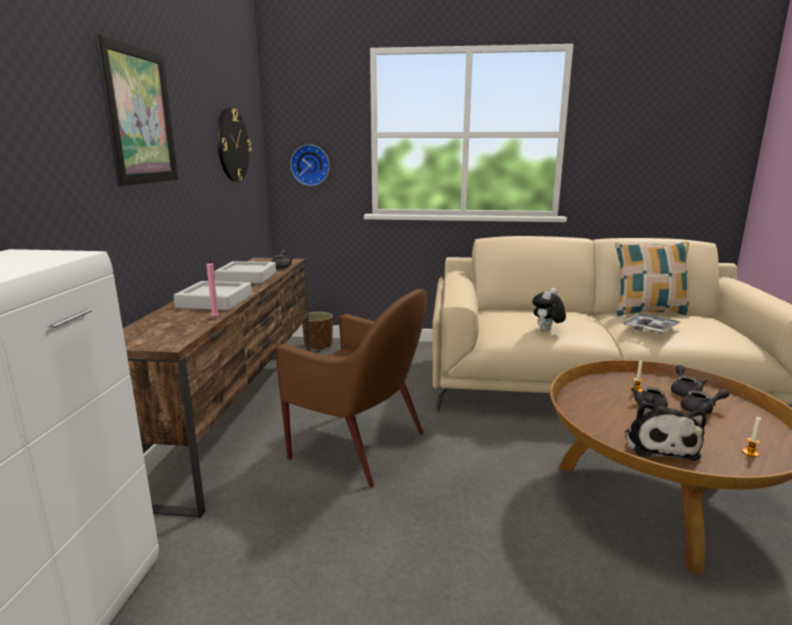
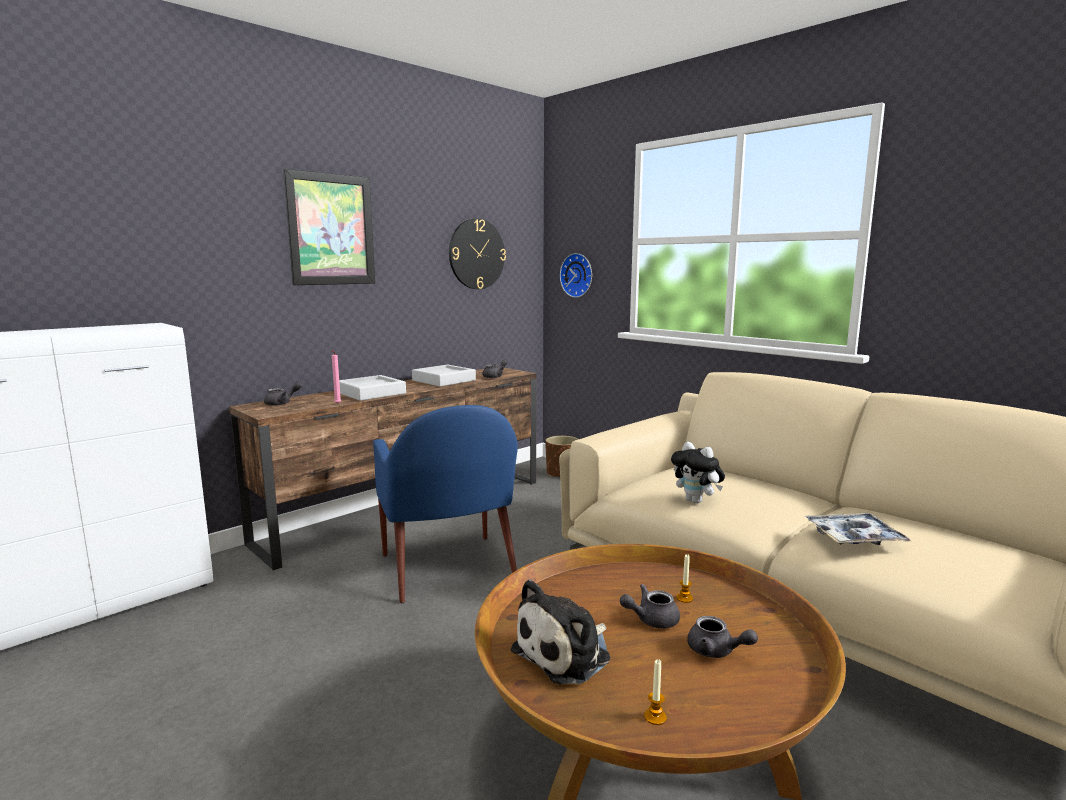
camera: 40 degrees right, 5 degrees down
brown armchair [275,289,427,487] -> blue armchair [373,405,518,604]
plush toy [532,288,566,332] -> plush toy turned 120 degrees counterclockwise [671,442,725,503]
pillow [615,242,691,316] -> none
grey teapot [671,365,707,397] -> grey teapot moved to [264,382,302,406]

